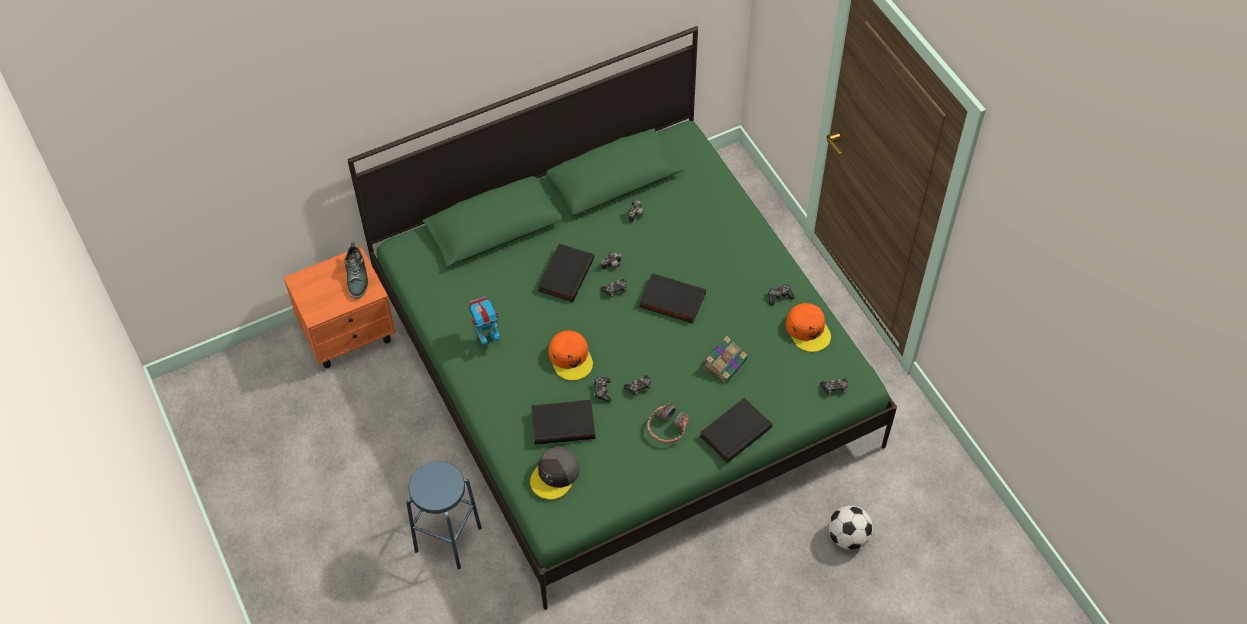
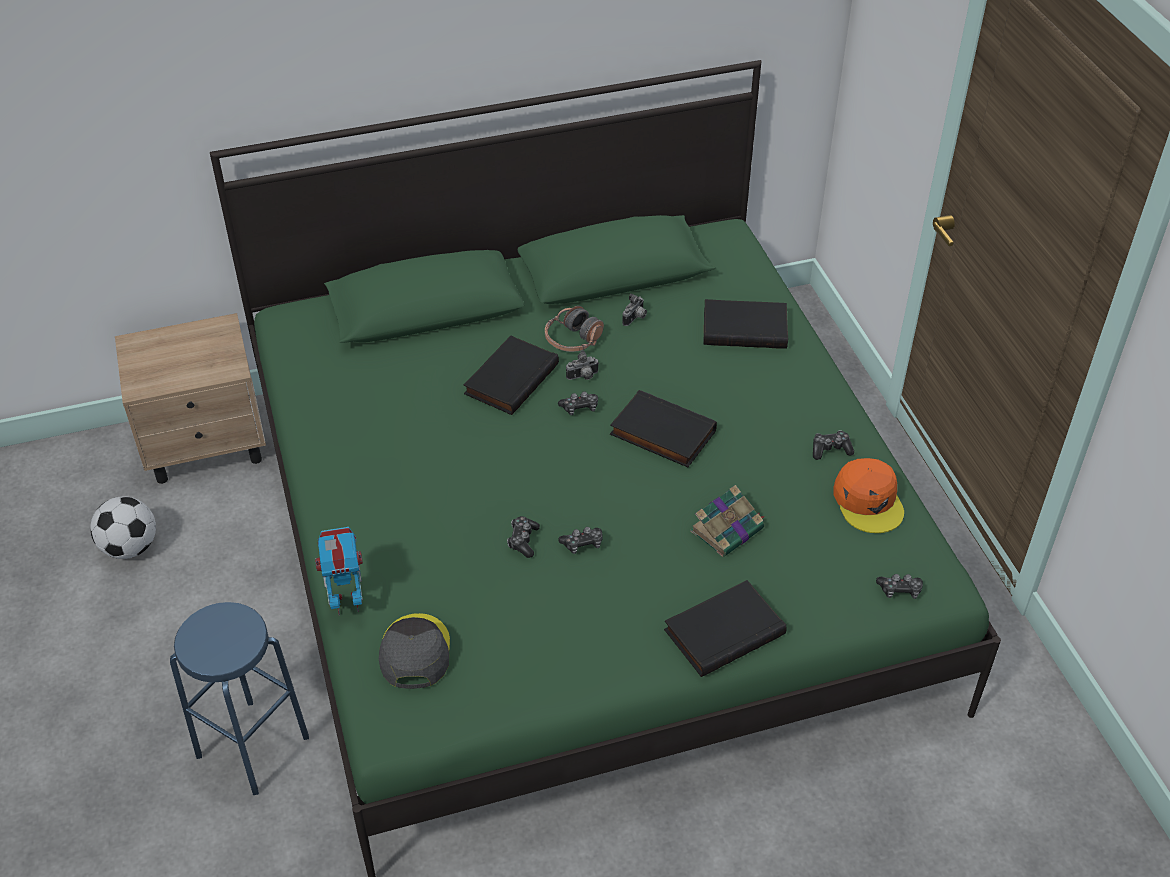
camera: 10 degrees right, 10 degrees down
orange nightstand [283,246,396,368] -> beige nightstand [115,313,266,484]
shoe [344,242,368,299] -> none
toy robot [468,297,500,347] -> toy robot moved to [315,527,363,615]
grey cap [530,447,580,500] -> grey cap turned 135 degrees clockwise [379,613,450,689]
black book [531,400,595,444] -> black book moved to [704,299,788,349]
orange cap [549,330,593,381] -> none
headphones [648,403,689,443] -> headphones moved to [545,306,604,352]
football [828,505,873,550] -> football moved to [90,496,156,559]

